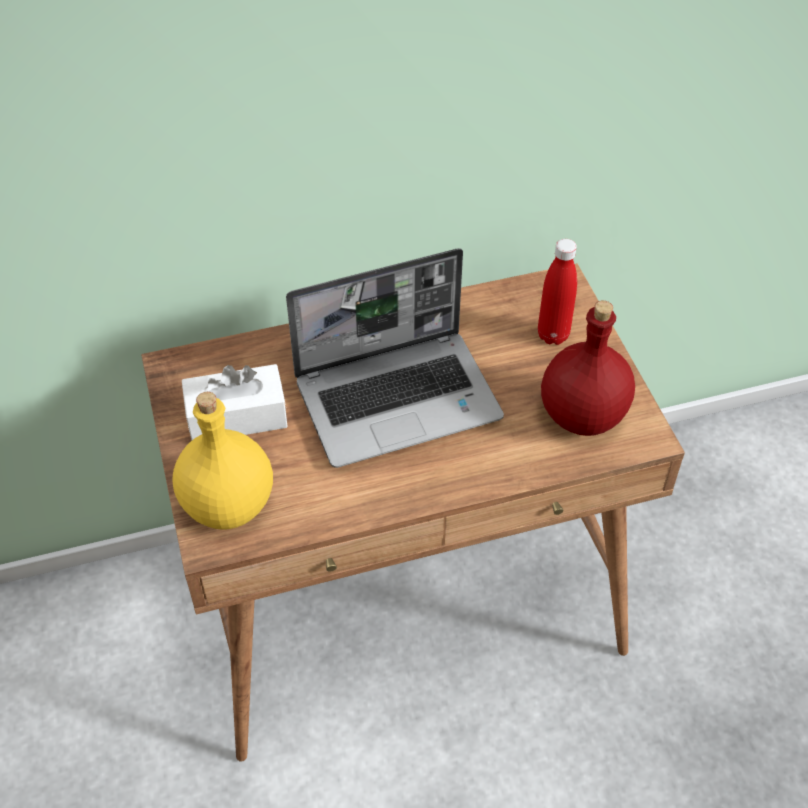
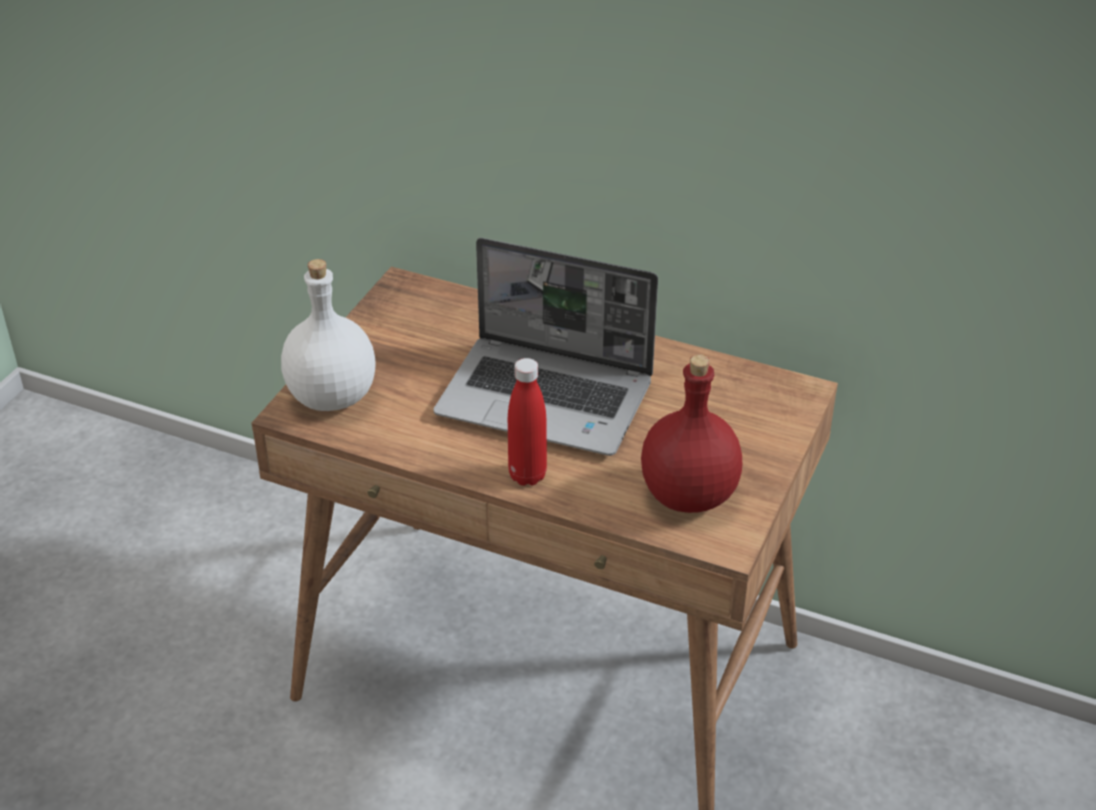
camera: 40 degrees right, 10 degrees down
yellow bottle [172,392,273,530] -> white bottle [281,259,376,411]
white tissue box [182,364,288,440] -> none
red bottle [538,239,577,345] -> red bottle moved to [508,358,547,486]

